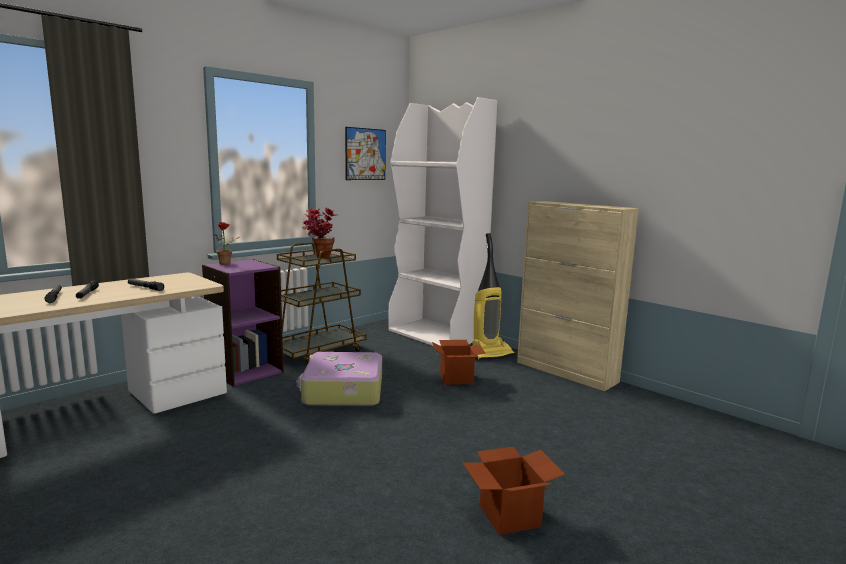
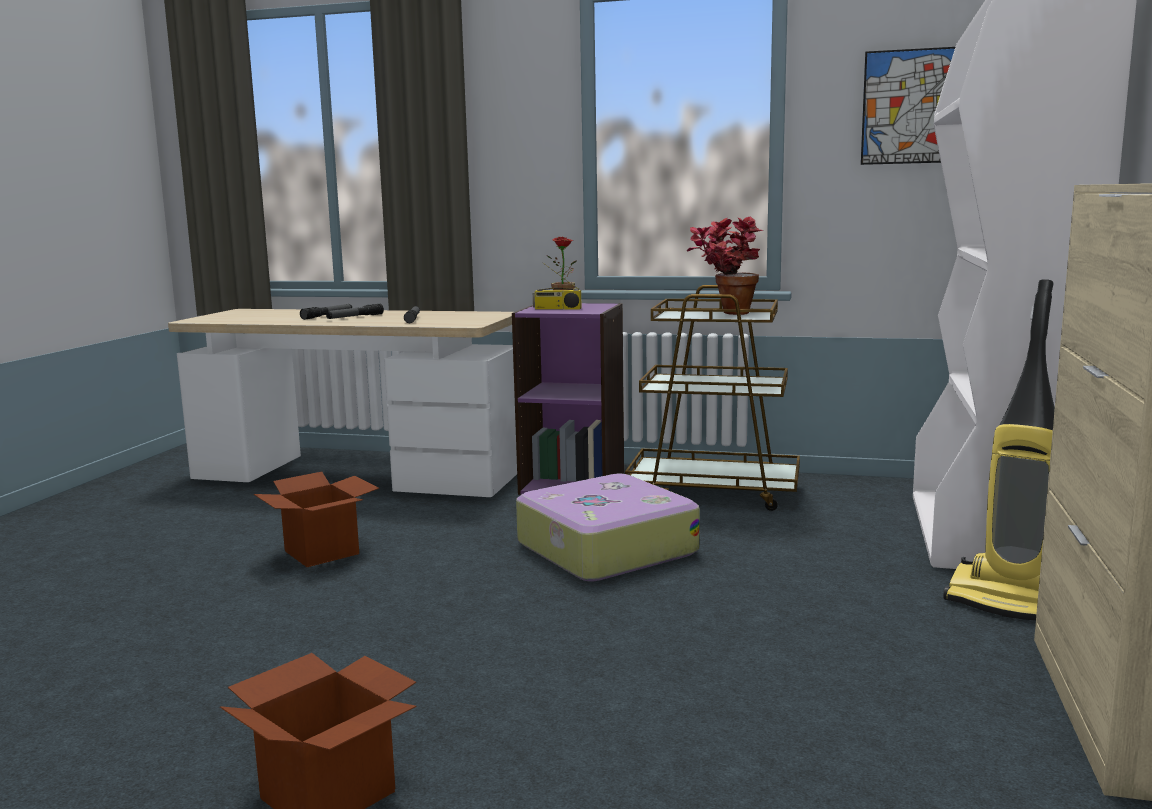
camera: 60 degrees right, 0 degrees up
cardboard box [432,340,485,385] -> cardboard box moved to [253,472,379,567]
none -> radio [533,262,581,310]

